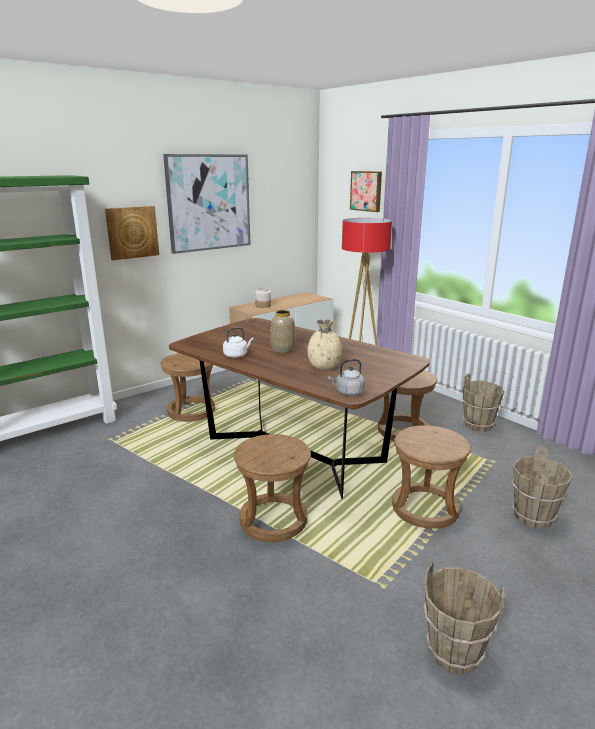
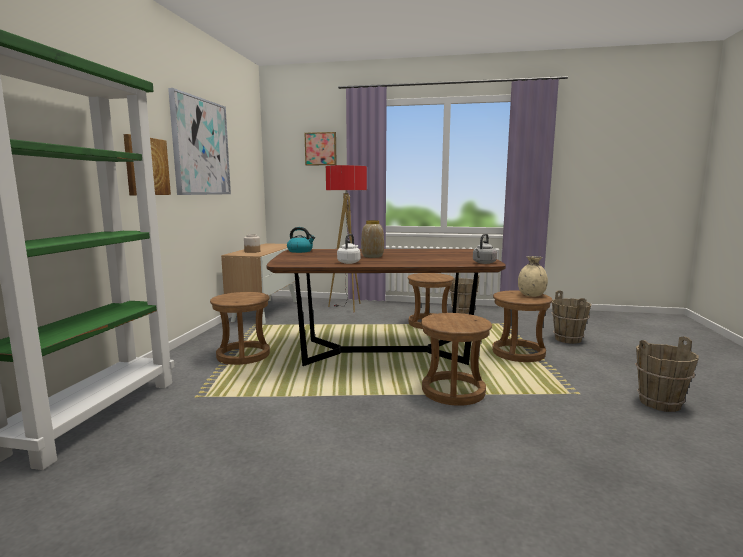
camera: 40 degrees left, 10 degrees down
beige vase [307,319,342,370] -> beige vase moved to [518,256,548,297]
none -> kettle [287,227,315,253]

